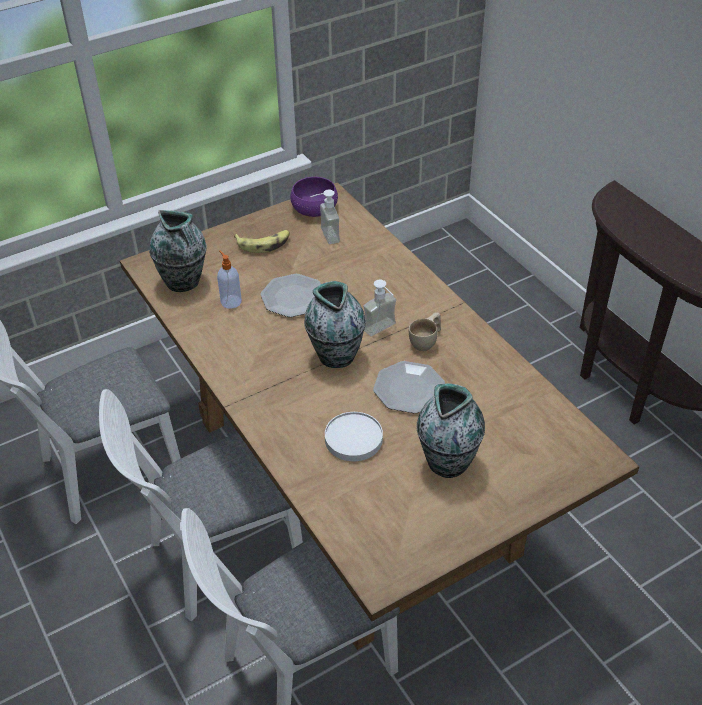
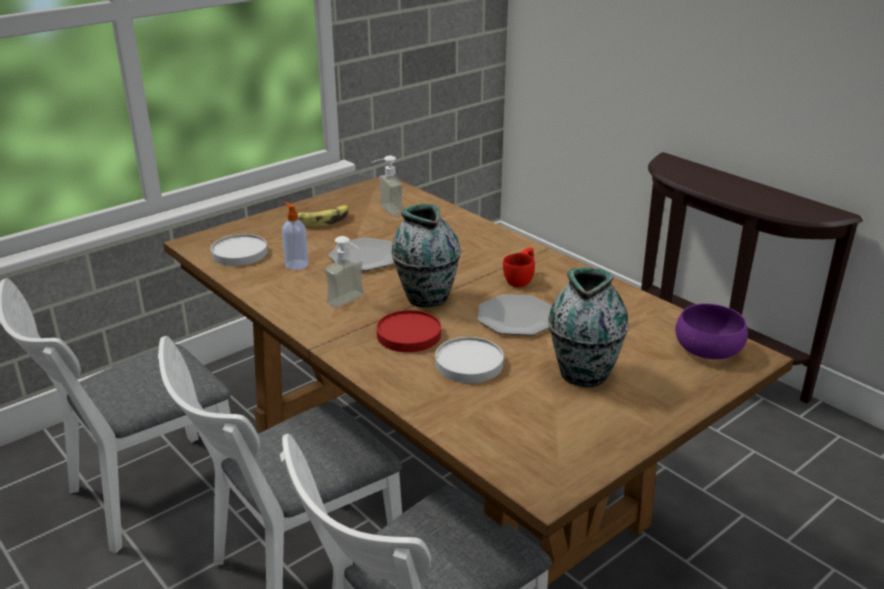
camera: 10 degrees left, 15 degrees down
vase [149,210,206,292] -> white plate [211,234,267,266]
purple bowl [290,177,338,217] -> purple bowl moved to [675,303,748,359]
soap dispenser [363,279,396,336] -> soap dispenser moved to [325,236,364,308]
beige cup [409,312,441,351] -> red cup [503,247,535,287]
none -> red plate [376,310,441,352]

